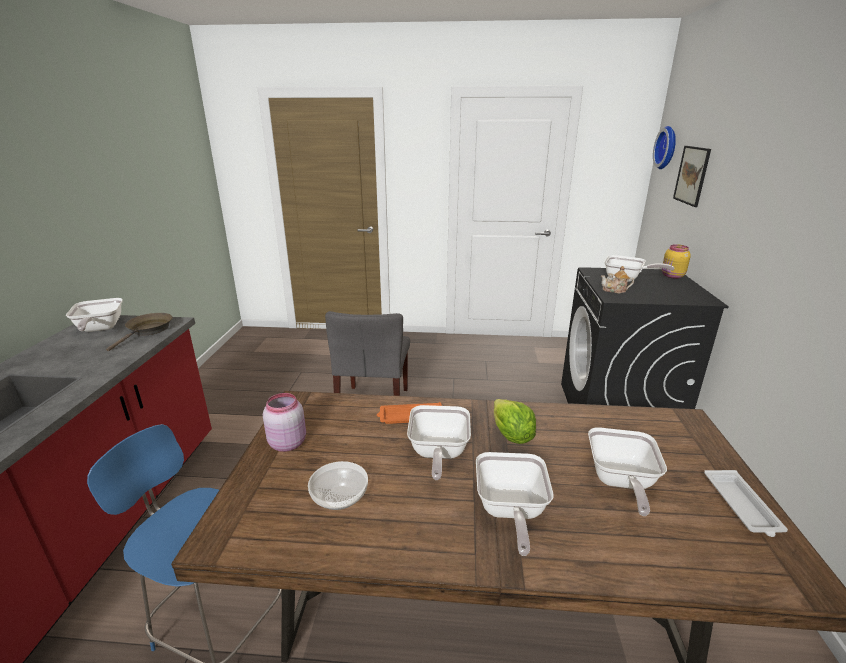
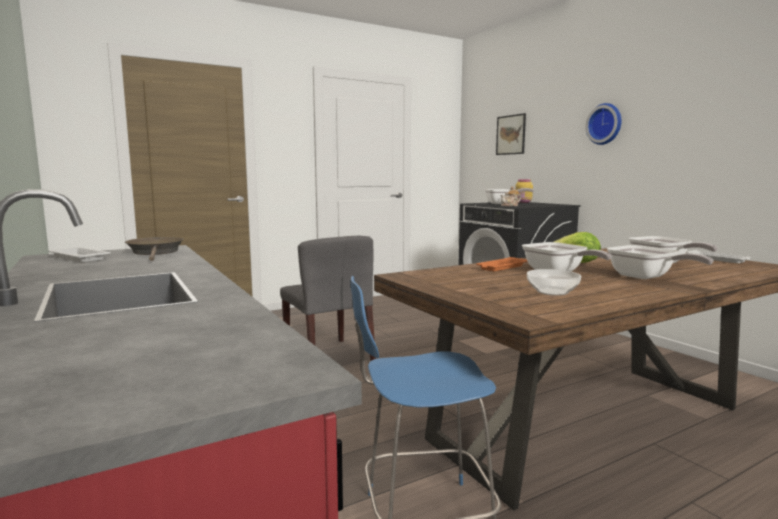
camera: 35 degrees left, 15 degrees down
frying pan [66,298,123,332] -> white tray [48,247,111,262]
pink jar [263,393,306,452] -> none
wall clock [653,126,676,169] -> wall clock moved to [585,103,622,145]

